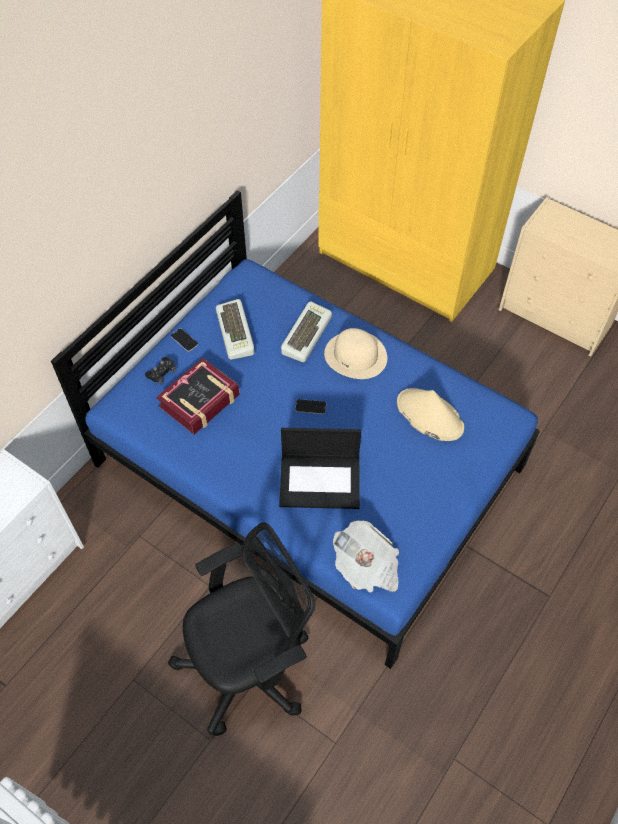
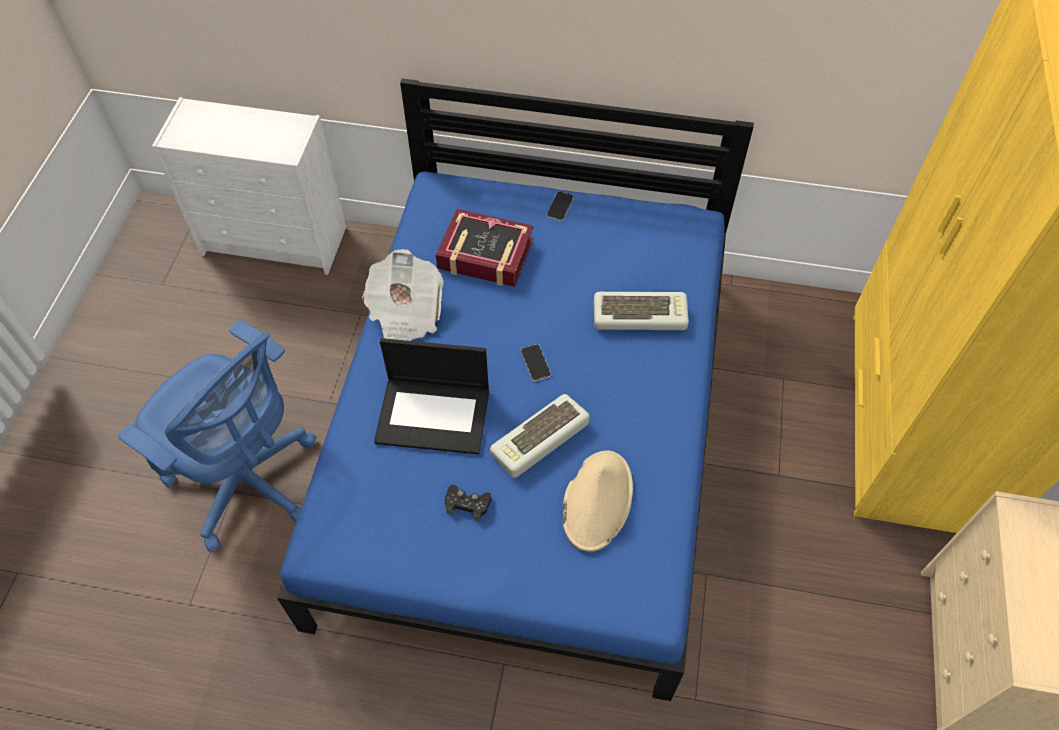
camera: 65 degrees right, 0 degrees up
black game controller [145,357,176,385] -> black game controller moved to [445,484,492,521]
black office chair [168,522,315,736] -> blue office chair [117,320,317,553]
keyboard [216,299,255,360] -> keyboard moved to [490,394,589,478]
laptop [279,428,361,509] -> laptop turned 60 degrees counterclockwise [374,338,489,455]
beige hat [324,328,387,379] -> none
newspaper [333,521,399,593] -> newspaper moved to [362,249,444,341]

